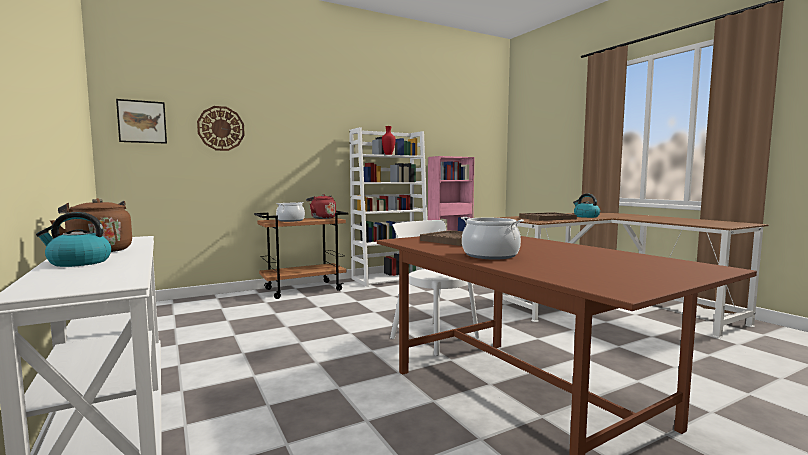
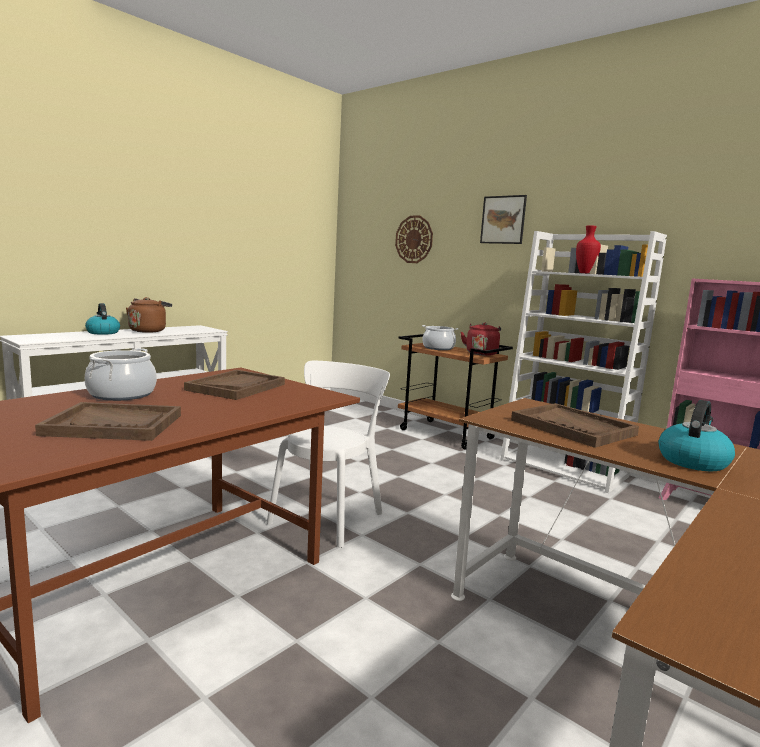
camera: 70 degrees right, 5 degrees up
picture [116,99,167,144] -> picture moved to [480,195,527,244]
none -> brown tray [35,402,181,441]

